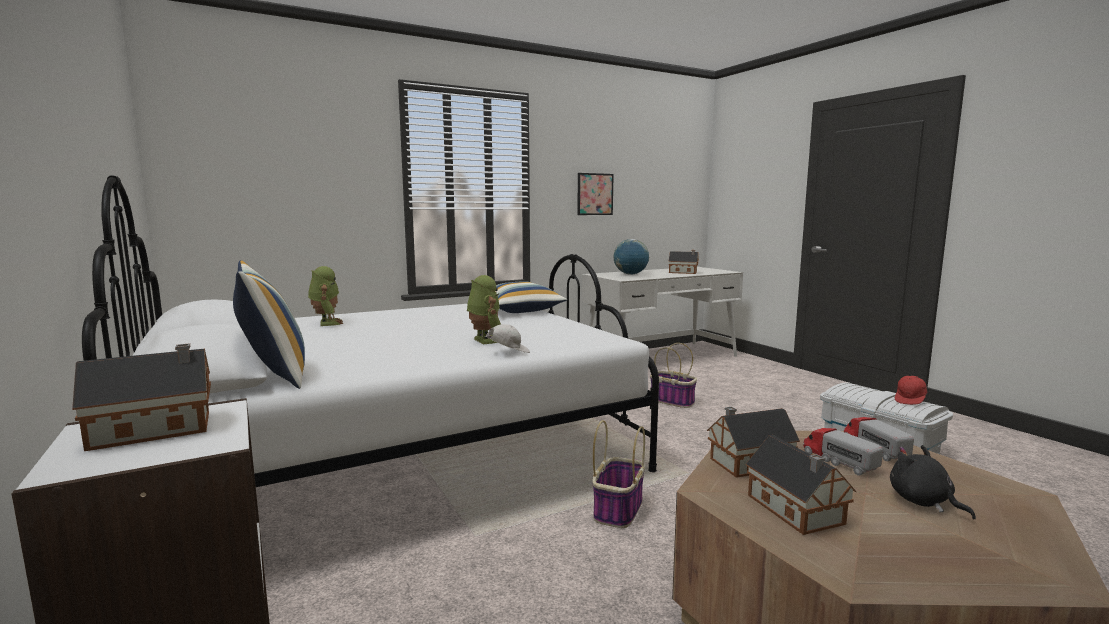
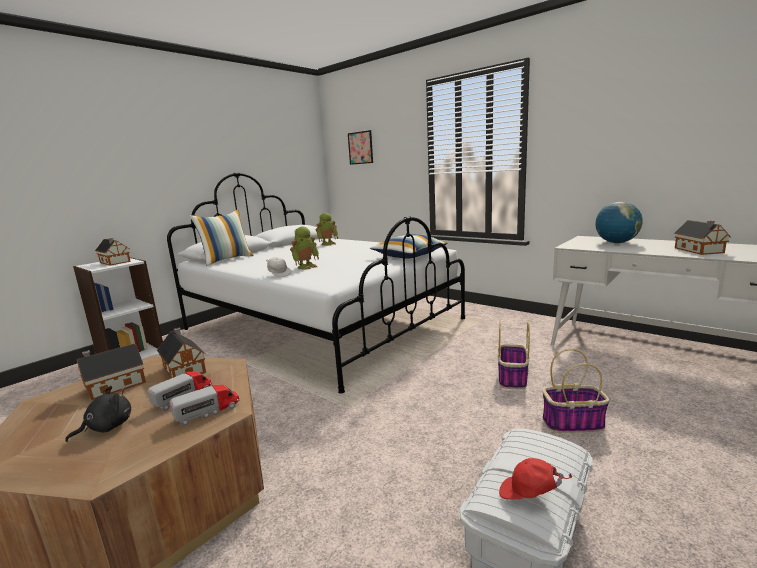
camera: 70 degrees right, 5 degrees up
picture [577,173,614,215] -> picture moved to [348,130,373,165]
basket [592,420,645,528] -> basket moved to [543,349,610,433]

